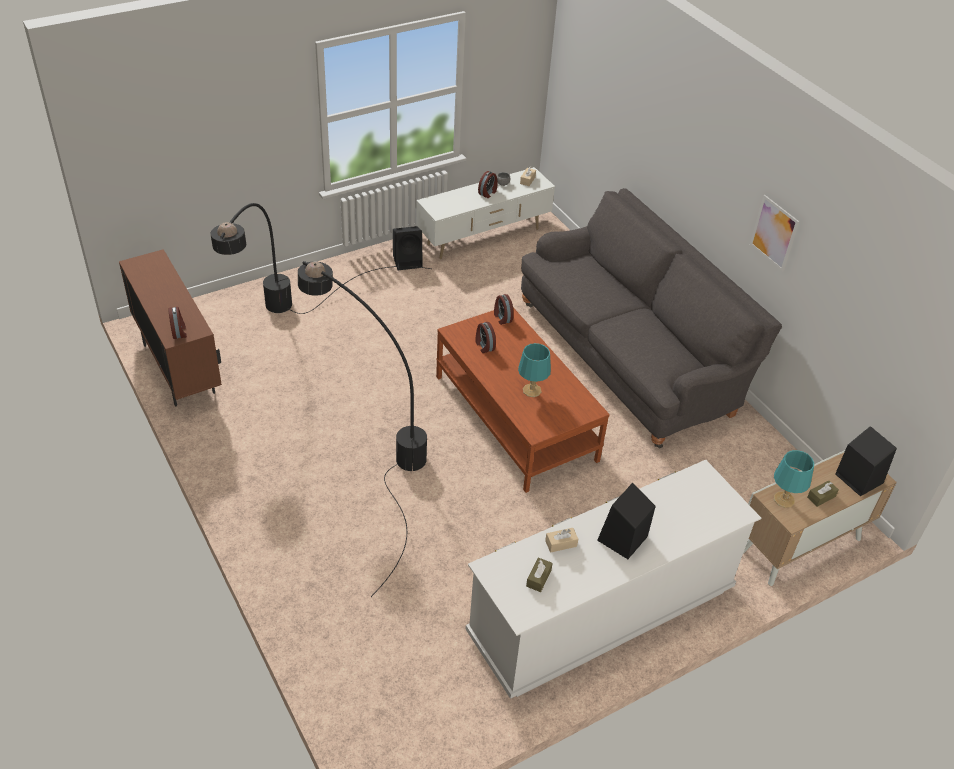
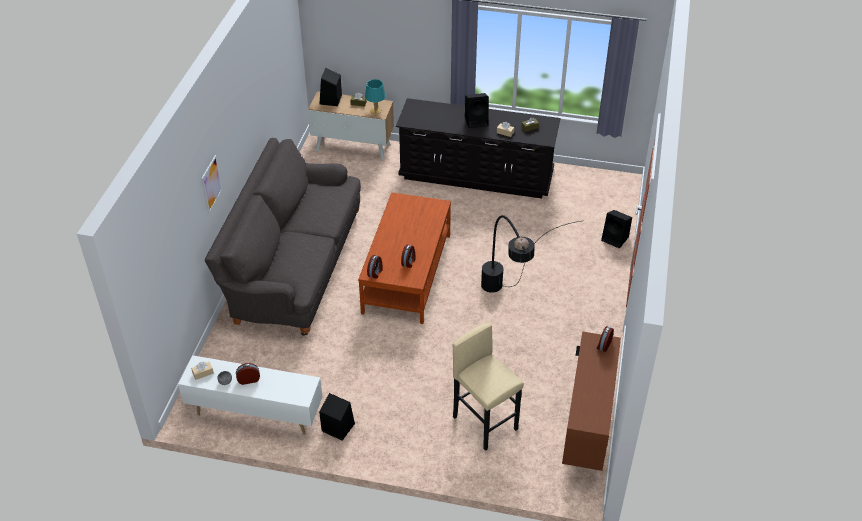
camera: 135 degrees left, 0 degrees up
black floor lamp [210,203,431,314] -> beige stool [453,323,524,451]
white dresser [465,460,761,699] -> black dresser [396,98,561,199]
turquoise table lamp [518,343,551,397] -> none
picture [750,195,799,271] -> picture moved to [201,155,222,213]
none -> black speaker [601,210,632,249]

